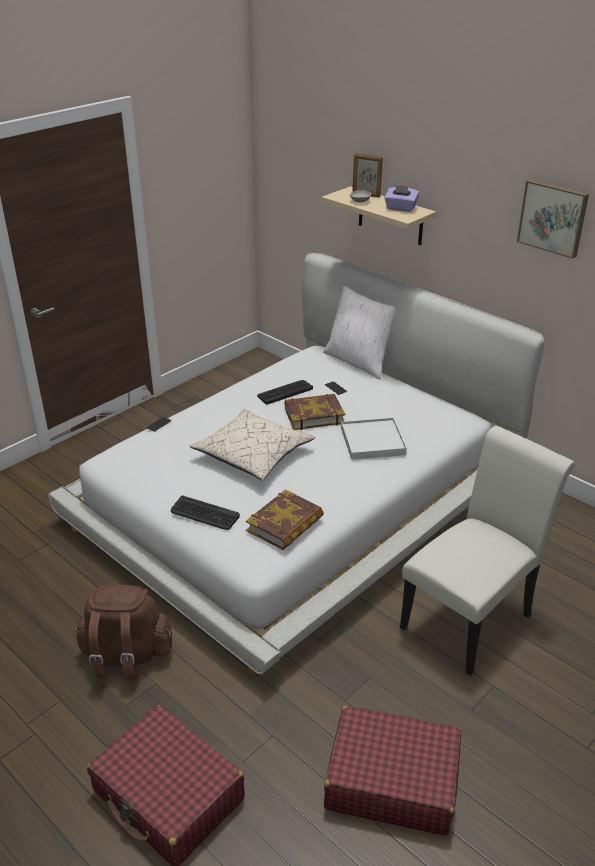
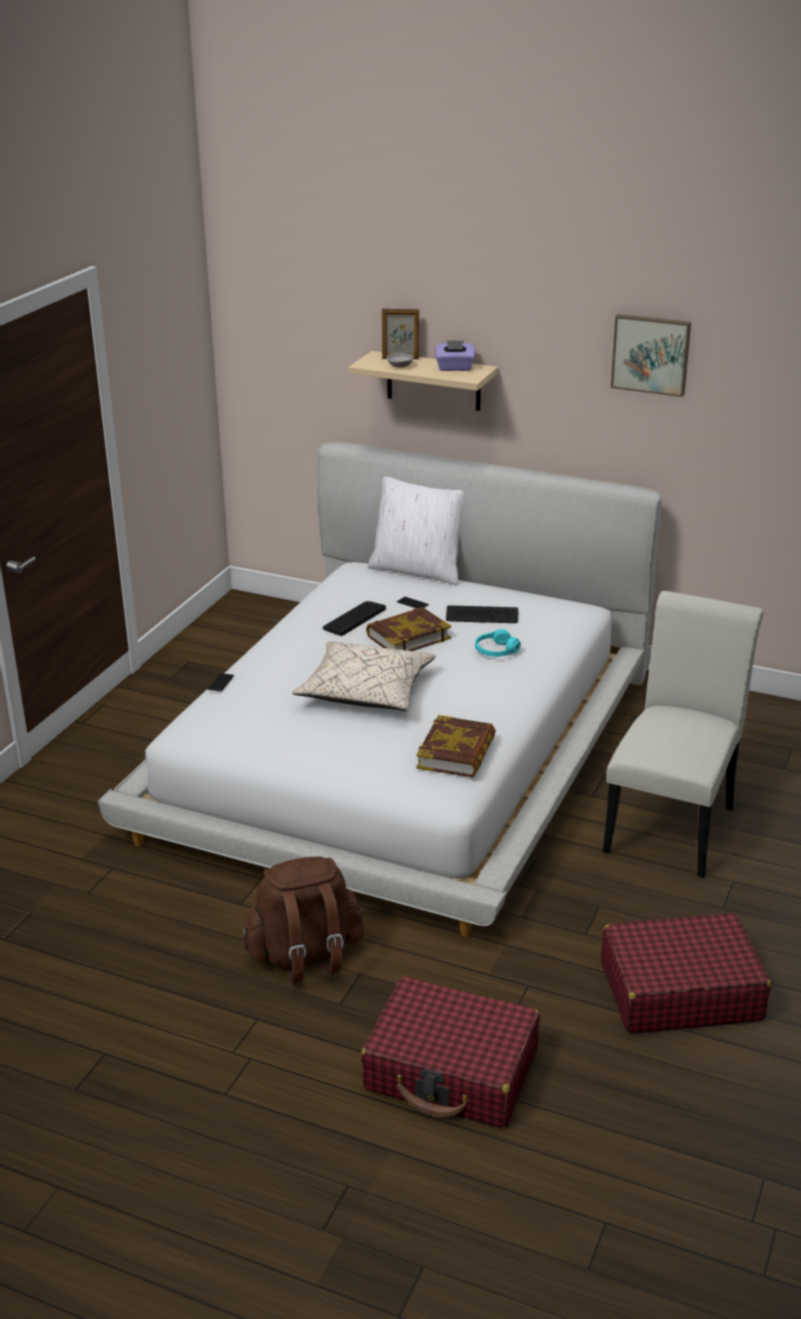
camera: 20 degrees left, 5 degrees down
keyboard [171,496,240,530] -> keyboard moved to [446,605,518,623]
white tray [341,418,407,460] -> turquoise headphones [475,629,521,657]

